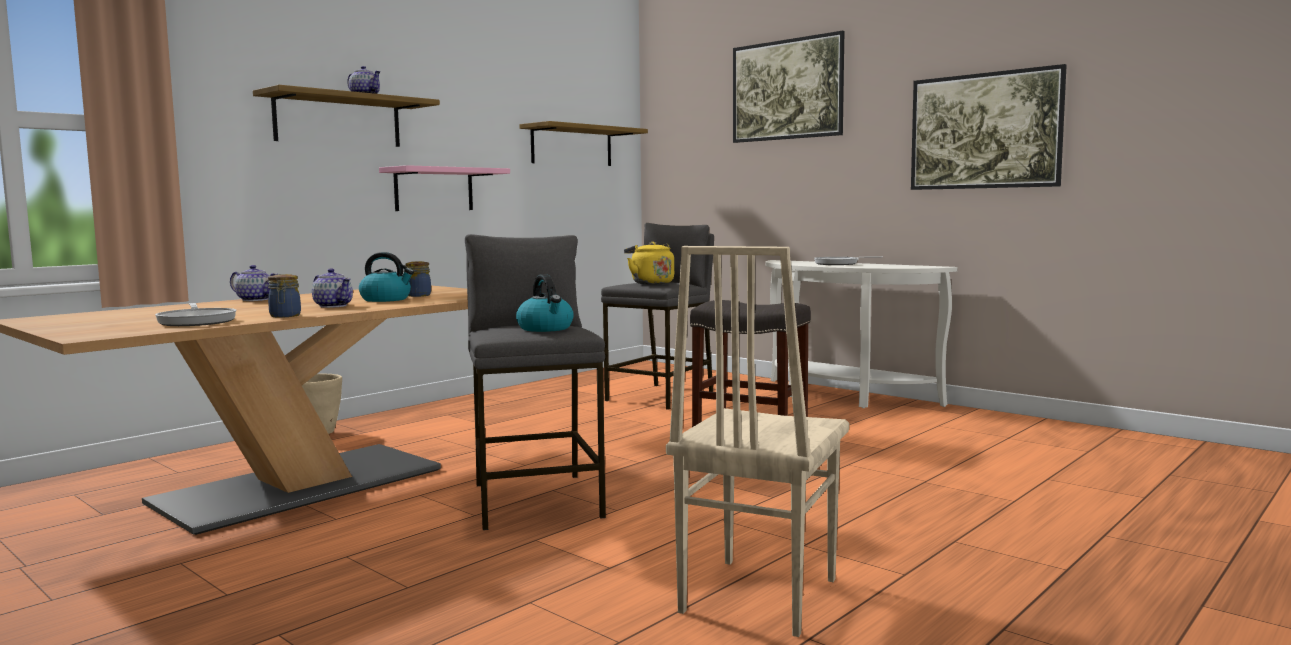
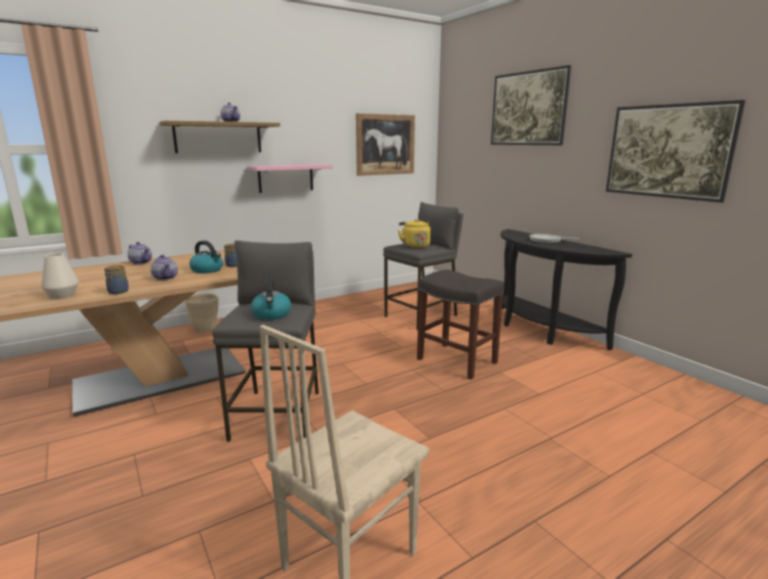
camera: 15 degrees right, 10 degrees up
frying pan [155,303,236,326] -> white vase [41,253,79,298]
shelf [519,121,648,166] -> picture [356,113,415,176]
white console table [766,260,958,408] -> black console table [500,229,632,351]

